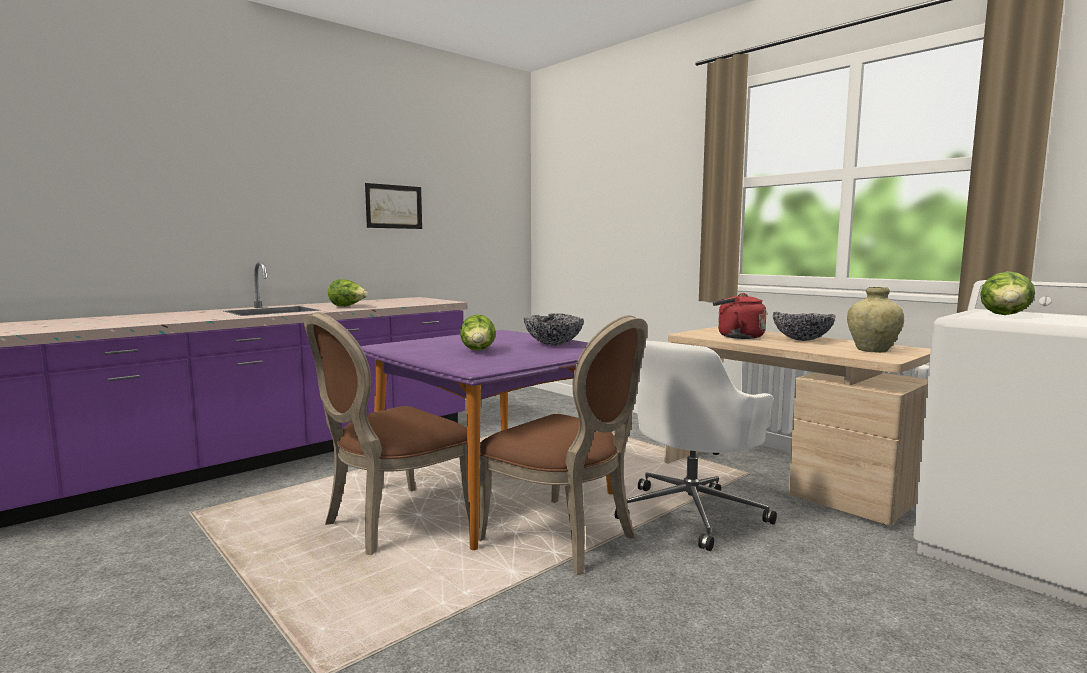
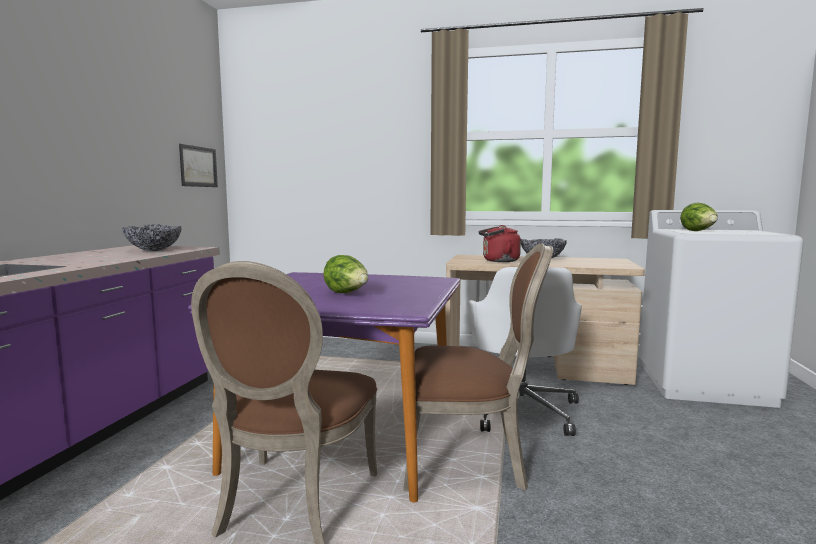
camera: 35 degrees left, 0 degrees up
lettuce [328,279,368,307] -> none
picture [365,183,422,229] -> picture moved to [179,144,218,187]
bowl [524,313,584,346] -> bowl moved to [122,225,181,251]
beige vase [847,287,904,353] -> none

